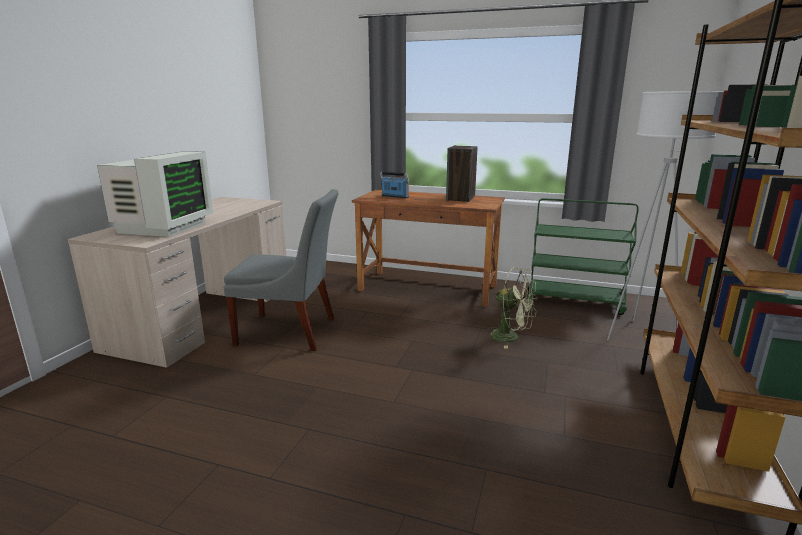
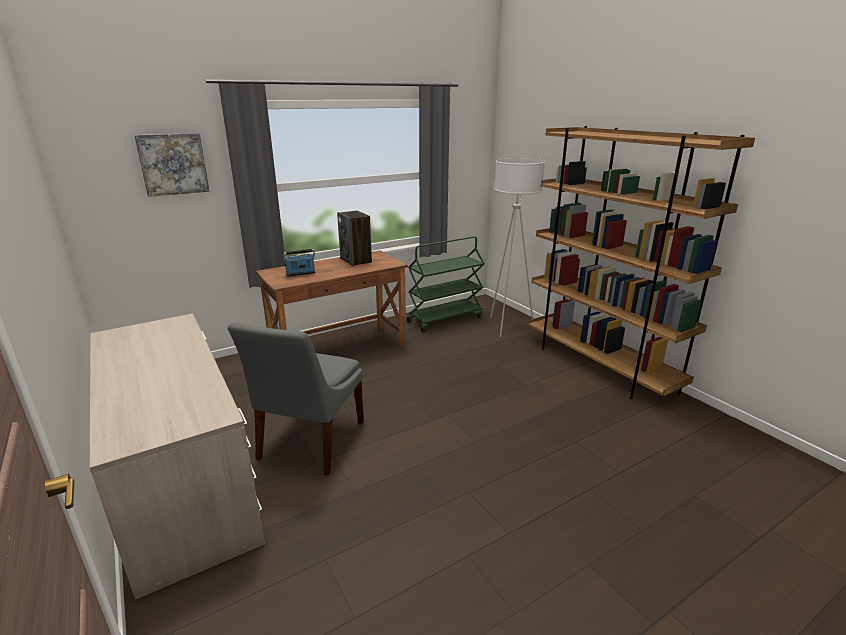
camera: 50 degrees left, 5 degrees up
monitor [97,151,213,237] -> none
grey chair [223,189,338,351] -> grey chair turned 150 degrees clockwise [228,322,364,476]
green fan [486,267,538,349] -> none
none -> picture [134,133,210,197]

